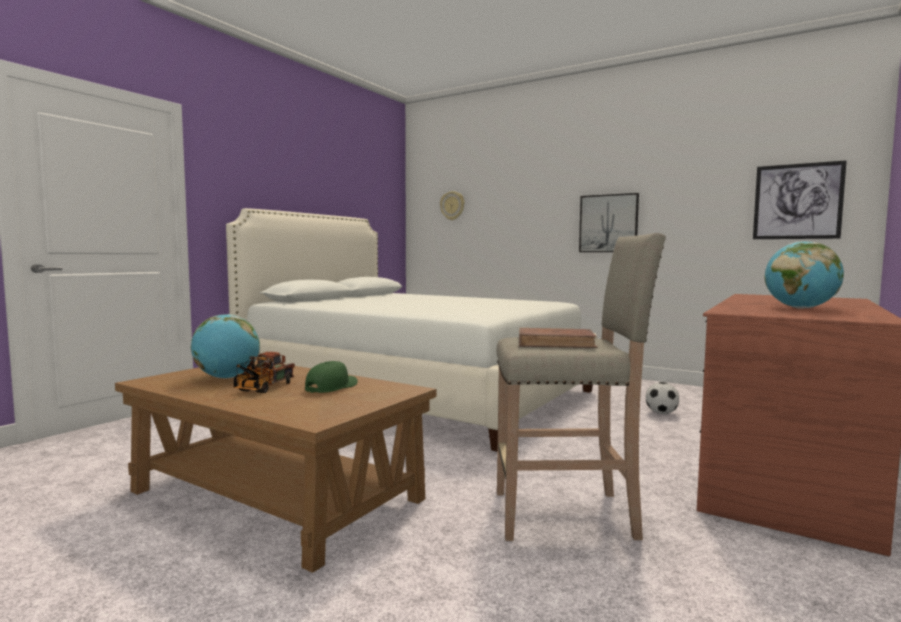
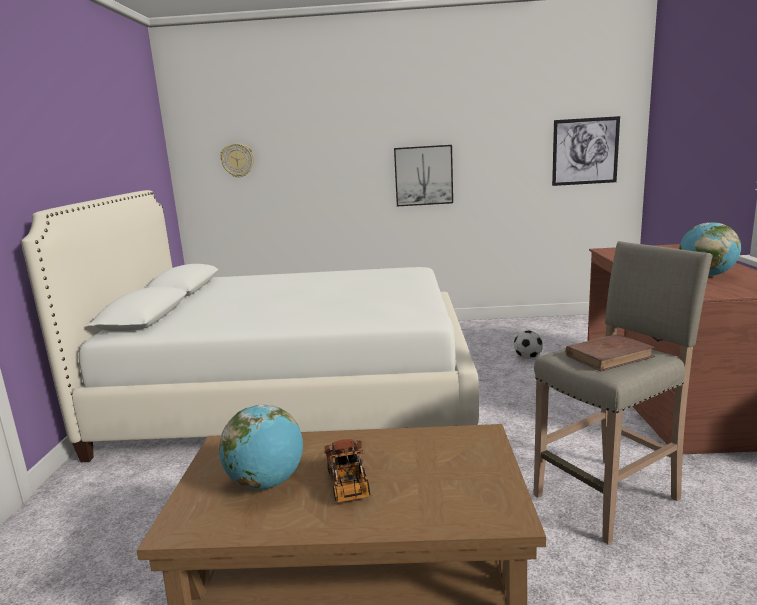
camera: 30 degrees left, 10 degrees up
green cap [305,361,358,393] -> none

